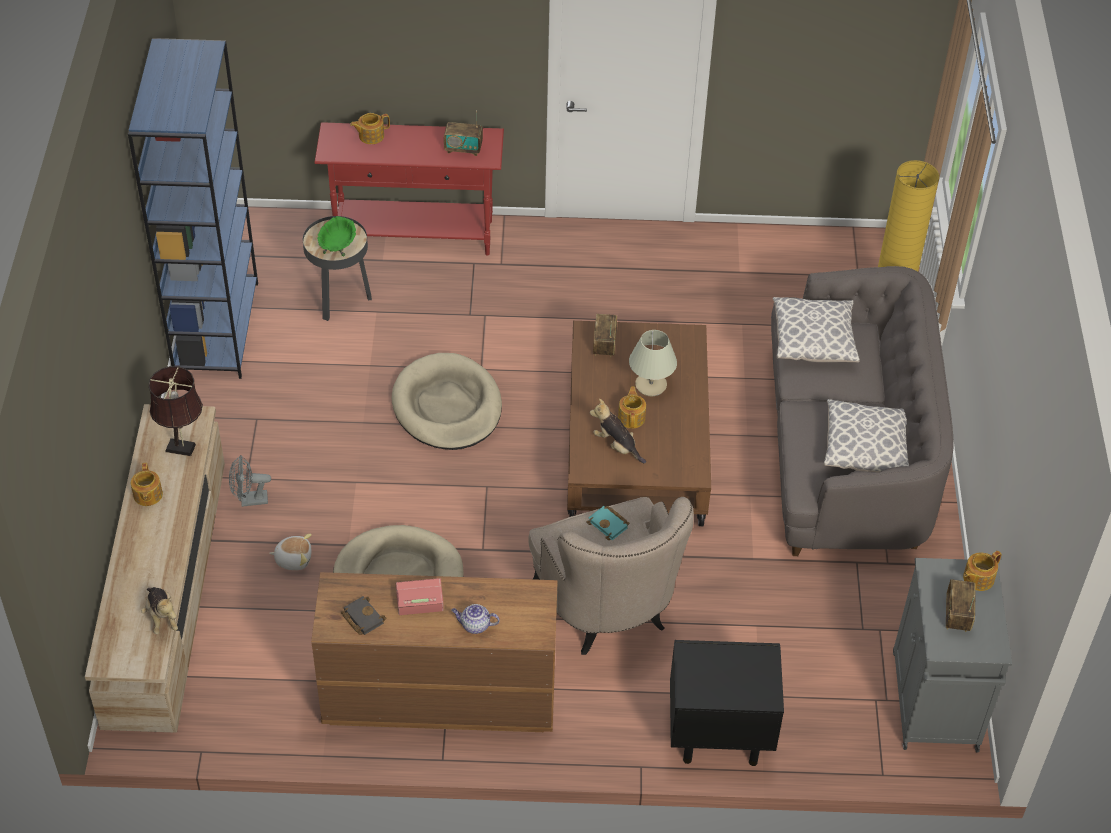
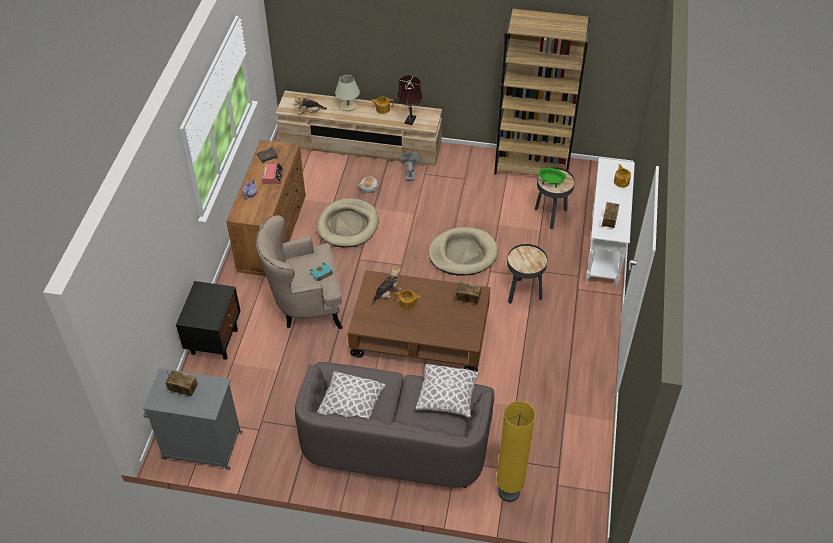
camera: 100 degrees right, 0 degrees up
blue bookcase [128,38,258,379] -> brown bookcase [494,9,591,175]
red console table [314,122,504,255] -> white console table [585,158,635,288]
beige table lamp [629,330,677,396] -> beige table lamp moved to [335,75,360,111]
teapot [963,551,1002,591] -> none
none -> black side table [507,244,548,304]

